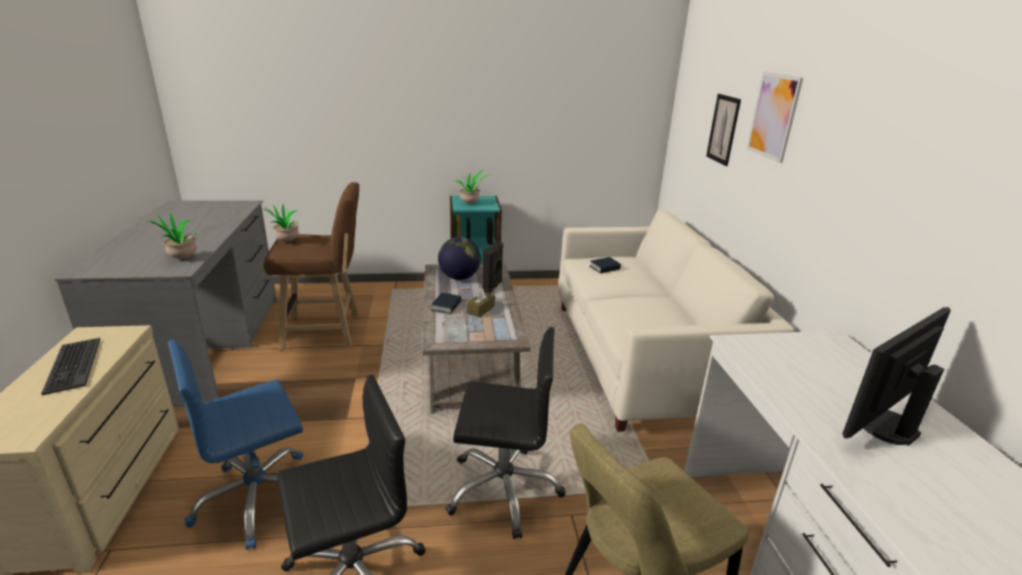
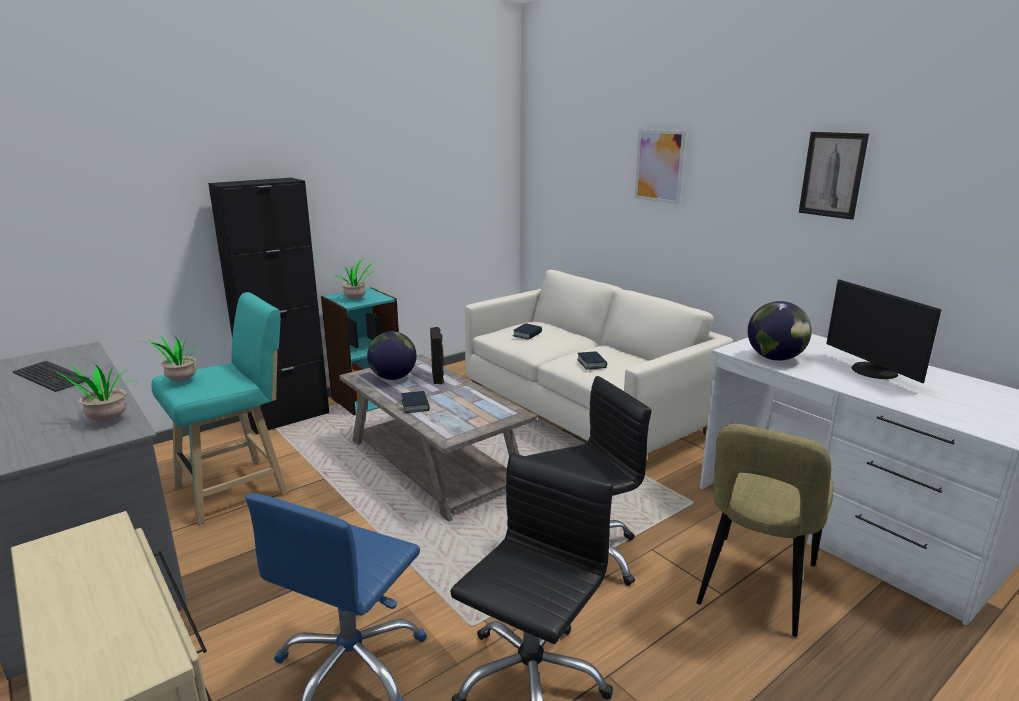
camera: 30 degrees left, 5 degrees down
keyboard [41,338,100,395] -> keyboard moved to [13,361,89,392]
brown stool [264,182,359,350] -> turquoise stool [151,292,288,525]
brown tissue box [467,287,495,318] -> none
picture [706,94,741,166] -> picture moved to [799,132,869,220]
monitor [842,307,951,446] -> monitor turned 45 degrees counterclockwise [826,279,941,383]
none -> black cabinet [208,178,329,435]
none -> book [577,351,607,370]
none -> globe [748,301,812,361]

